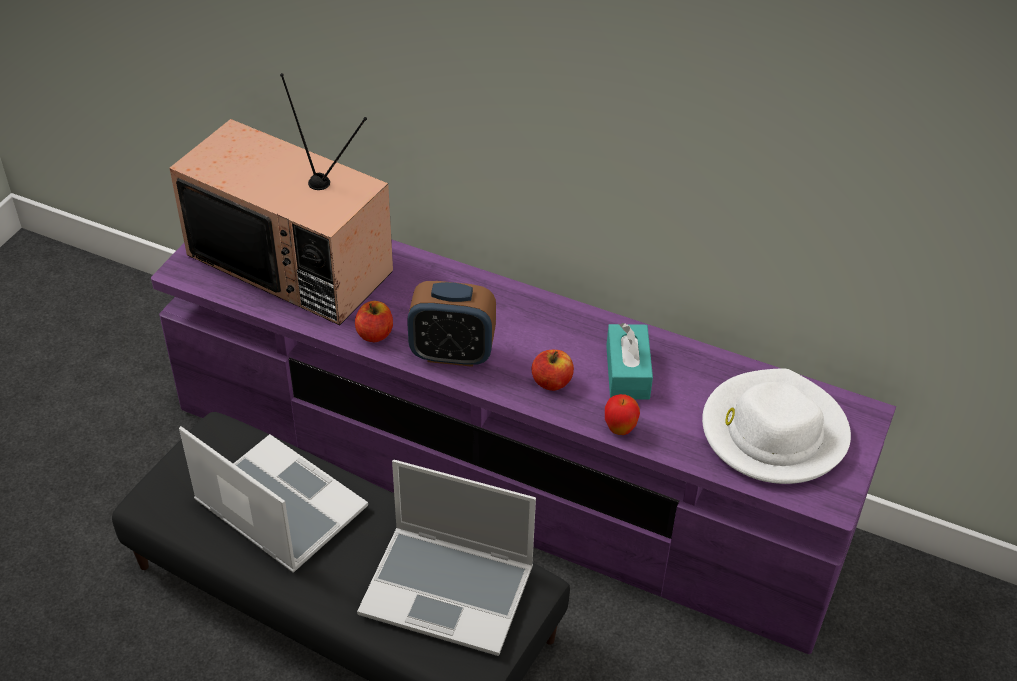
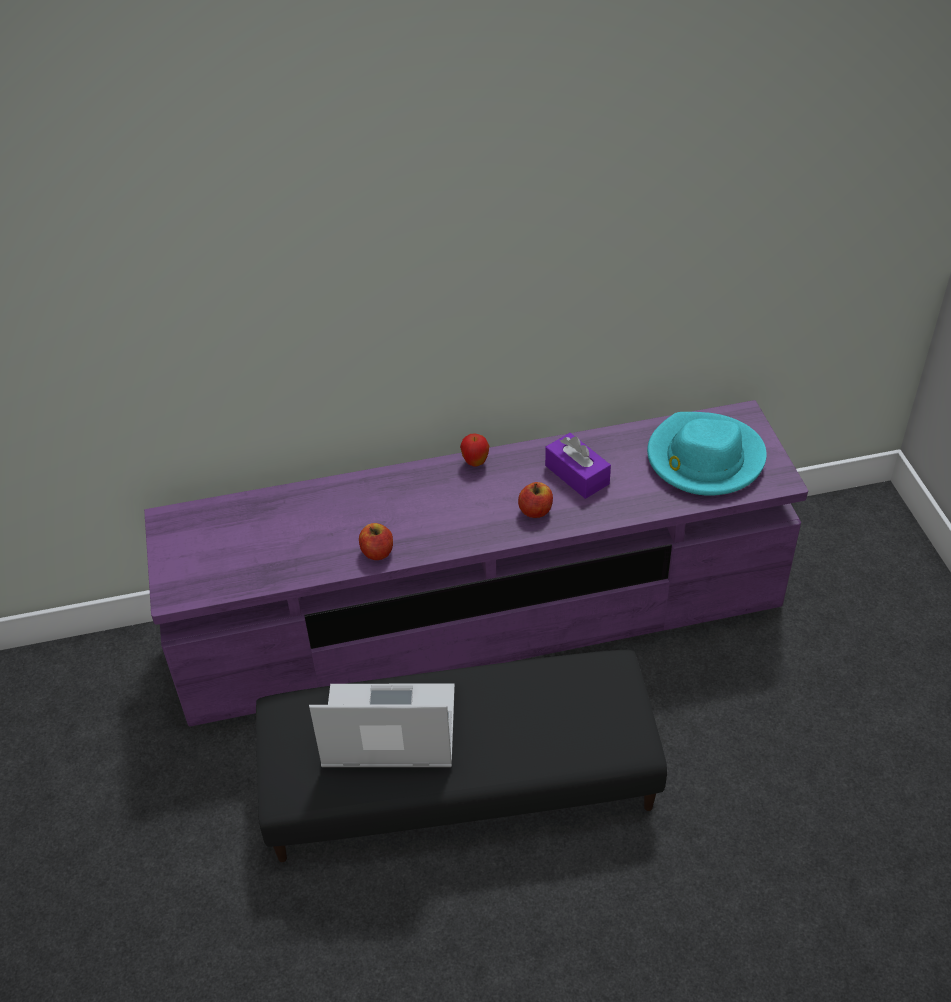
camera: 35 degrees left, 0 degrees up
television [169,73,393,325] -> none
laptop [357,460,536,656] -> none
alarm clock [407,281,496,367] -> none
apple [605,394,640,435] -> apple moved to [460,433,489,467]
turquoise tissue box [606,323,653,400] -> purple tissue box [545,433,611,499]
white hat [702,368,851,484] -> turquoise hat [647,412,766,496]

